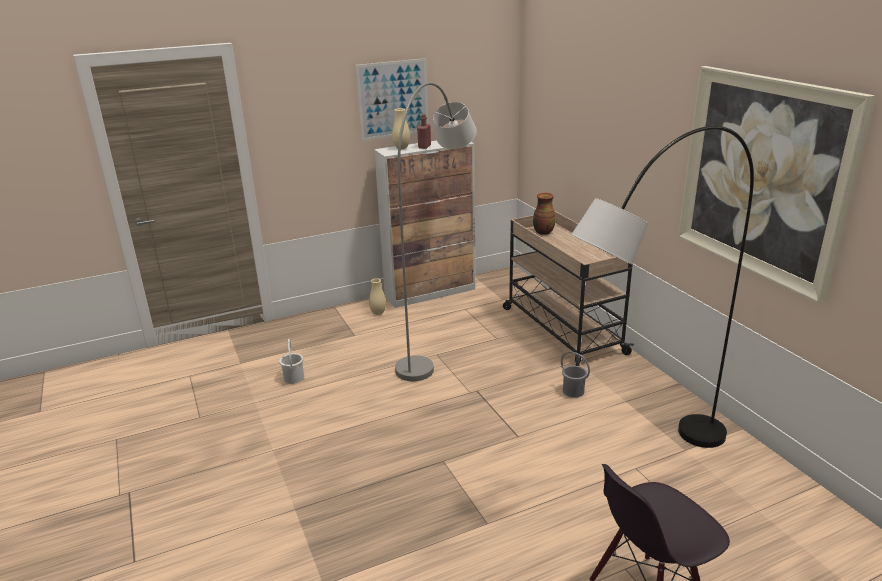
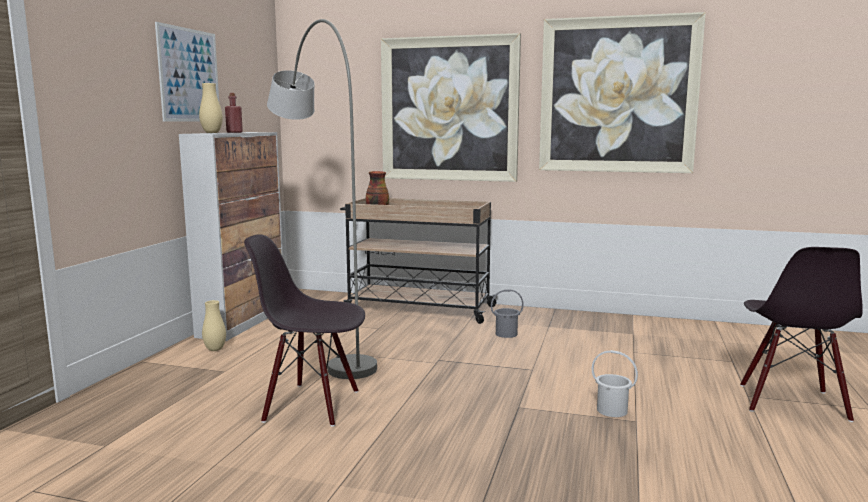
camera: 50 degrees left, 15 degrees down
white bucket [279,339,304,384] -> white bucket moved to [592,350,638,417]
grey floor lamp [571,126,754,448] -> none
none -> black chair [244,234,365,427]
none -> picture [381,33,521,182]

